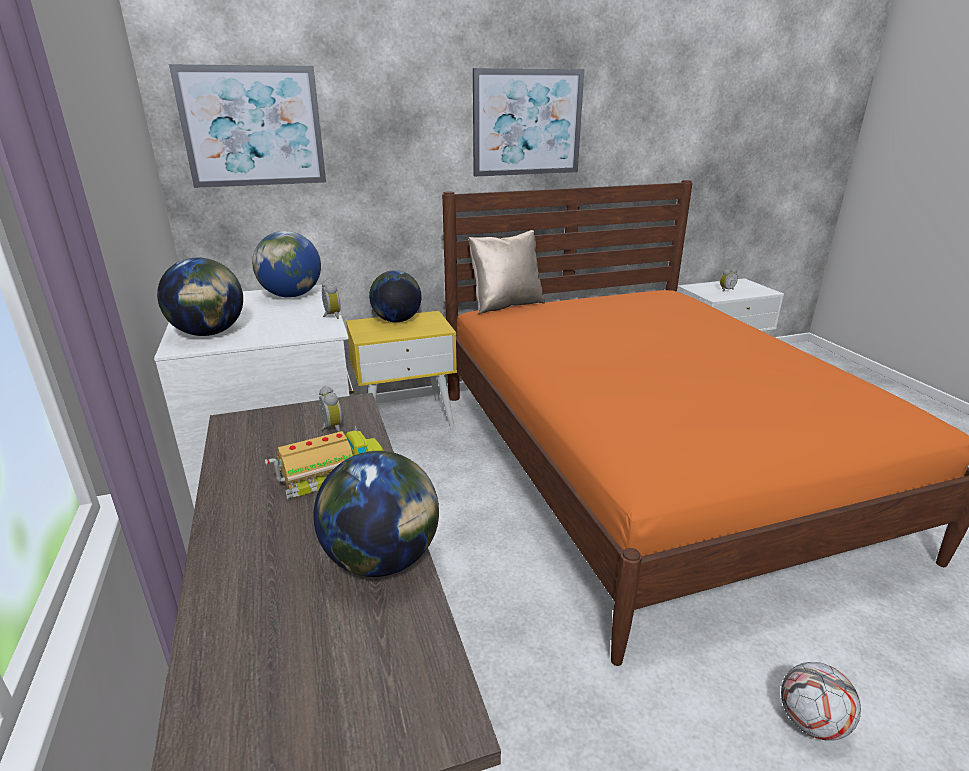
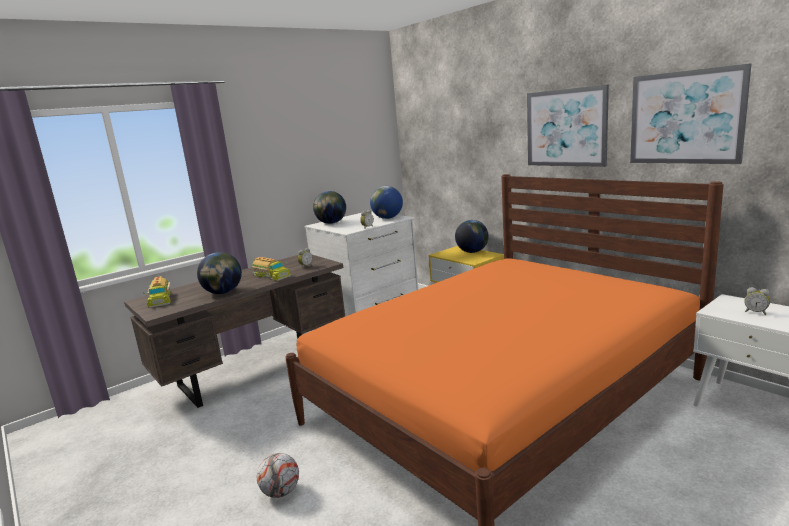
camera: 70 degrees right, 10 degrees down
picture [169,64,326,188] -> picture moved to [630,63,752,164]
beige pillow [469,230,545,314] -> none
none -> toy truck [143,276,171,308]

